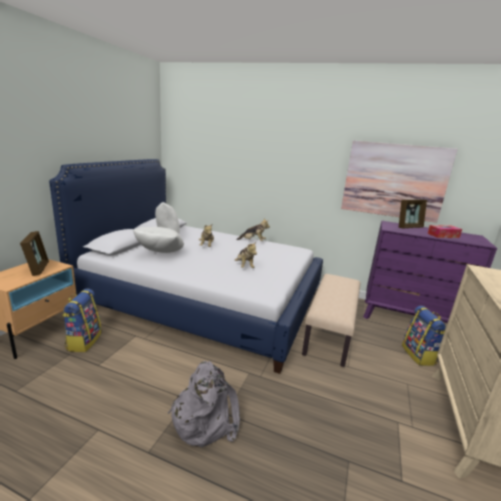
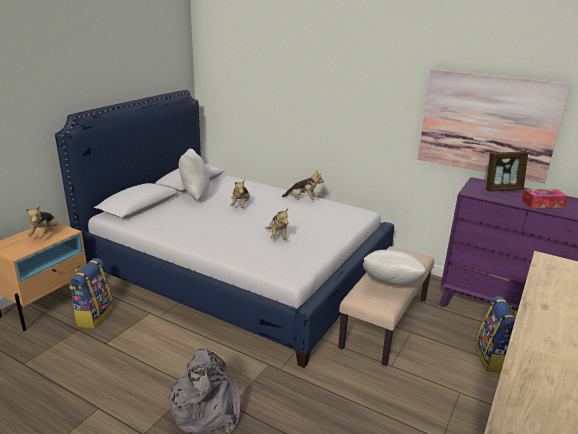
camera: 10 degrees right, 5 degrees up
picture frame [20,231,49,276] -> plush toy [26,206,58,239]
white pillow [133,227,184,253] -> white pillow moved to [363,250,426,285]

